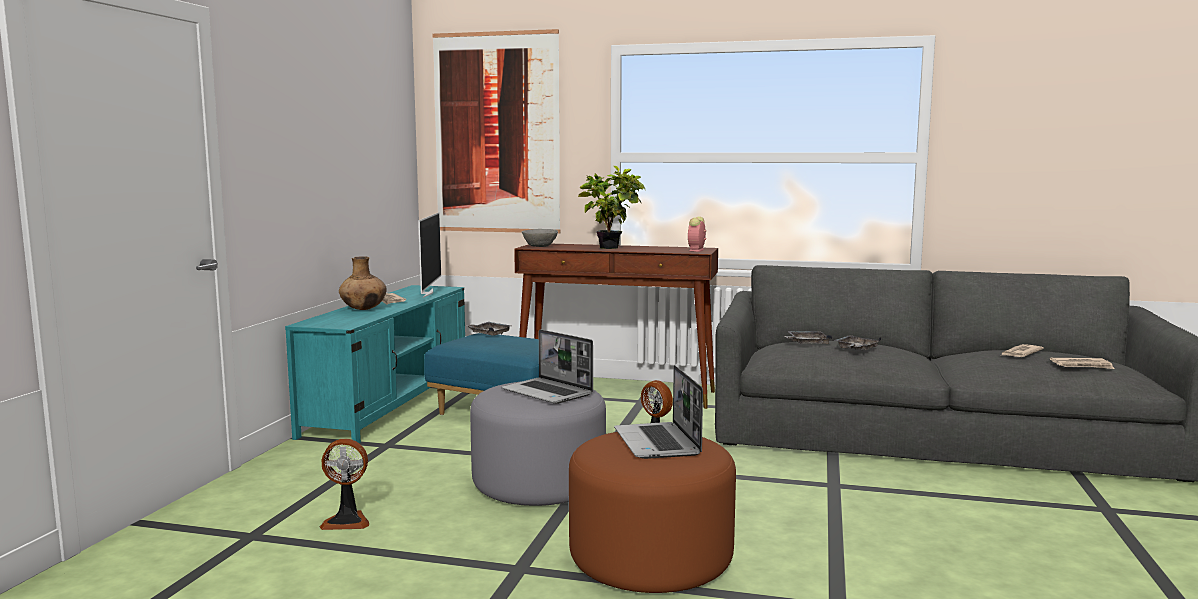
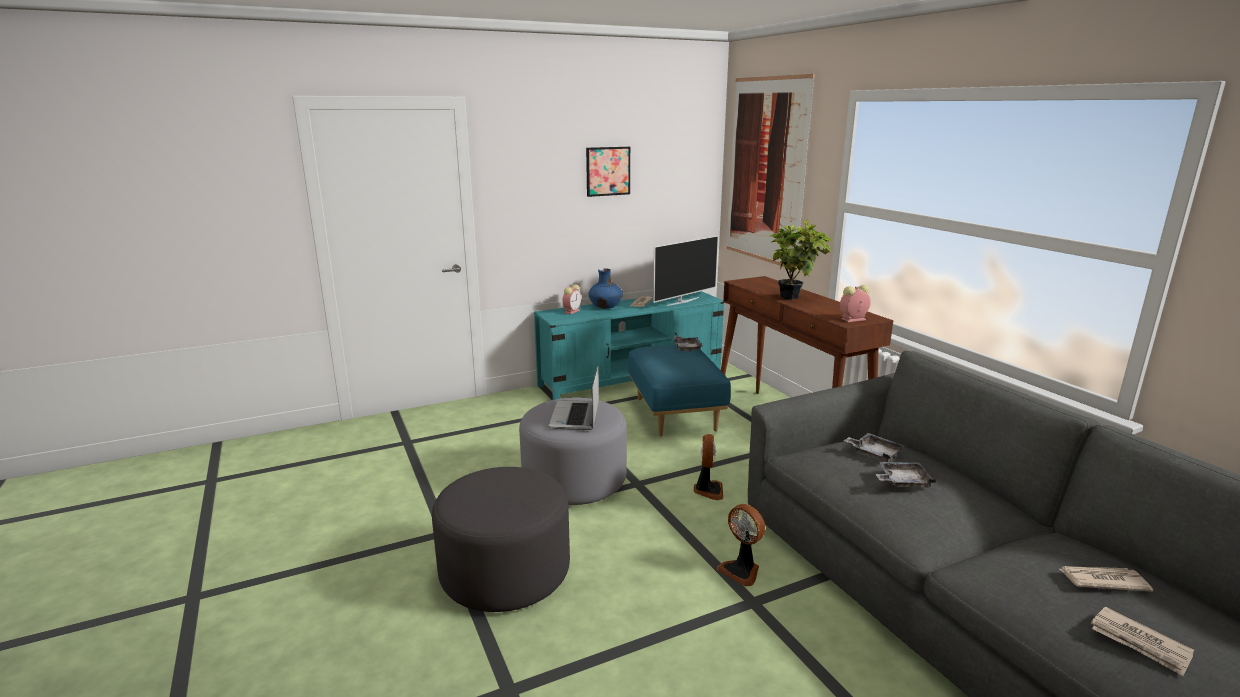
camera: 50 degrees right, 10 degrees up
fan [319,439,369,530] -> fan moved to [717,504,765,587]
brown vase [339,256,387,310] -> blue vase [588,268,623,309]
grey bowl [522,229,558,247] -> none
brown ottoman [569,432,736,593] -> grey ottoman [432,467,570,612]
laptop [614,365,703,459] -> none
none -> alarm clock [562,284,581,314]
none -> picture [586,147,630,197]

